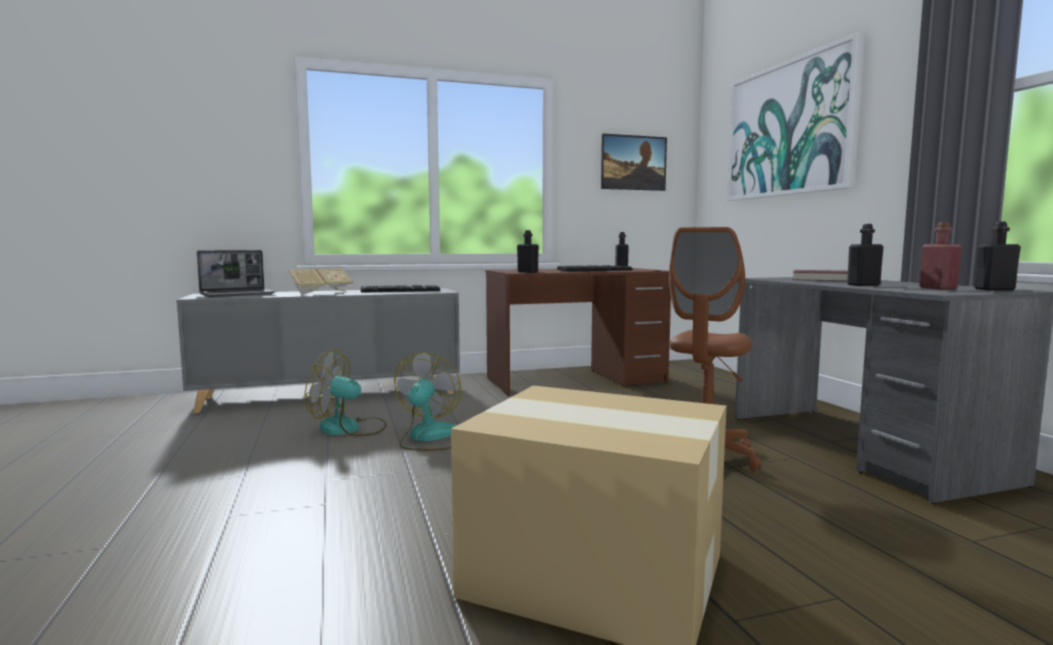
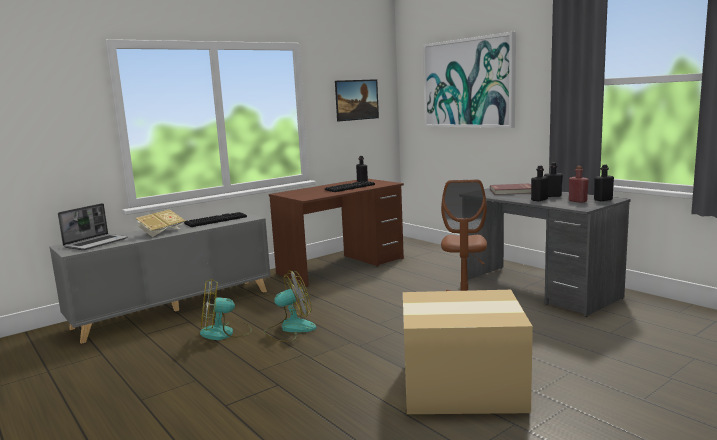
camera: 20 degrees left, 5 degrees up
fan [394,353,462,451] -> fan turned 75 degrees clockwise [264,270,317,342]
black bottle [517,230,539,273] -> black bottle moved to [544,163,563,197]

